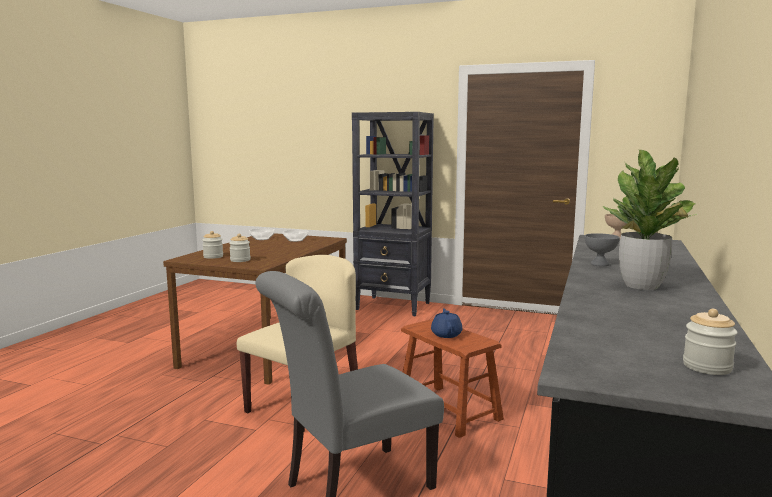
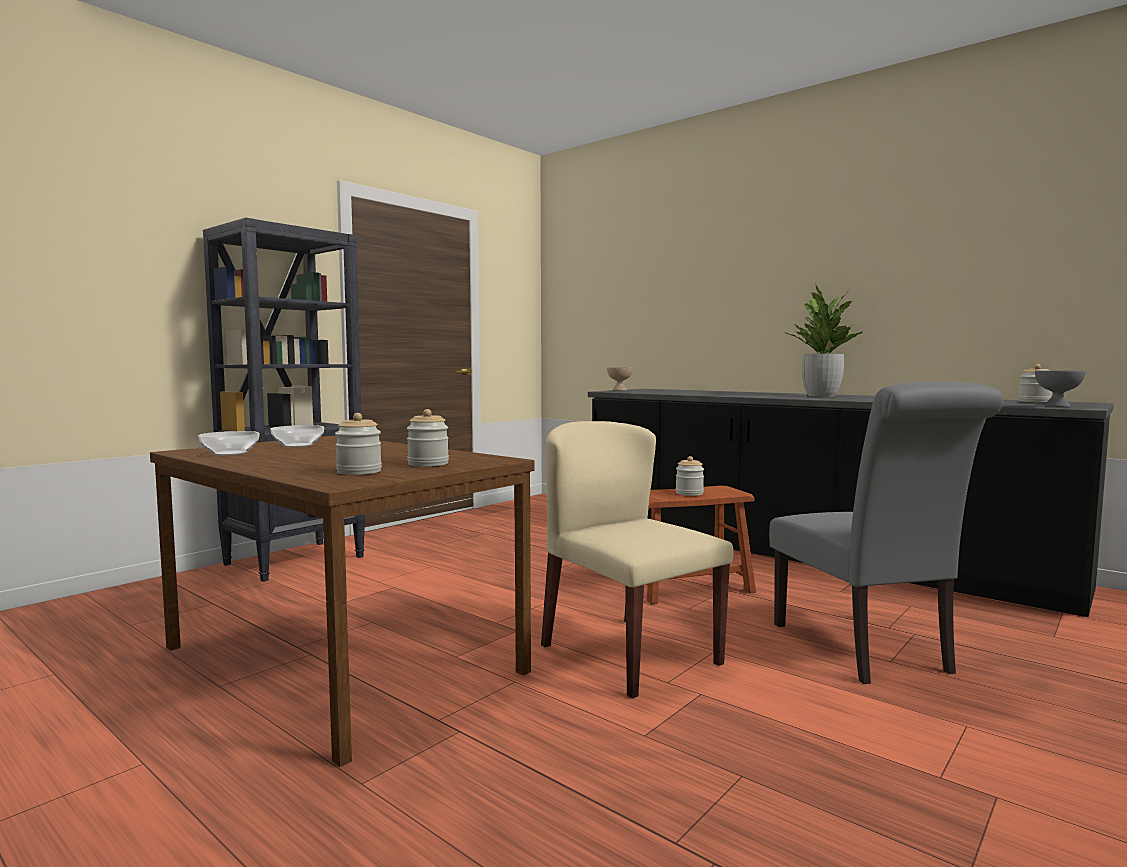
camera: 70 degrees left, 5 degrees down
blue teapot [431,308,462,338] -> jar [676,456,704,496]
grey bowl [584,233,620,266] -> grey bowl moved to [1035,370,1086,408]

